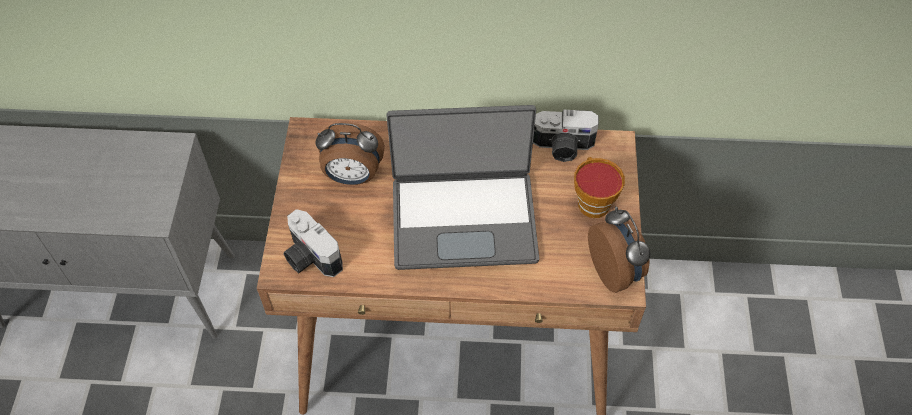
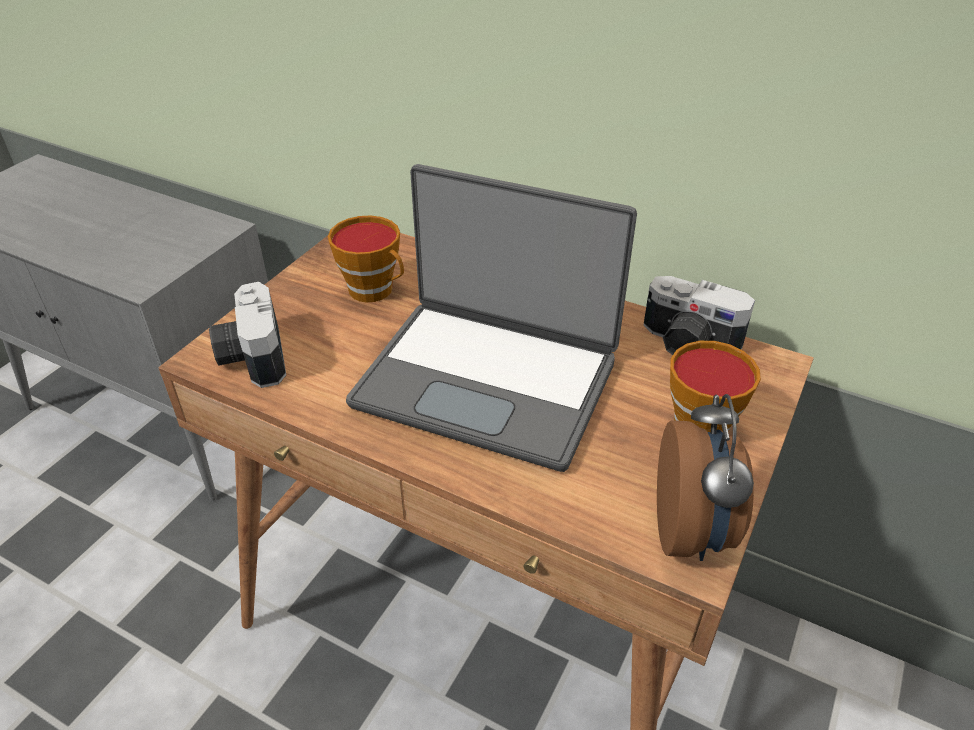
camera: 25 degrees right, 15 degrees down
alarm clock [316,123,385,185] -> cup [328,215,404,302]

